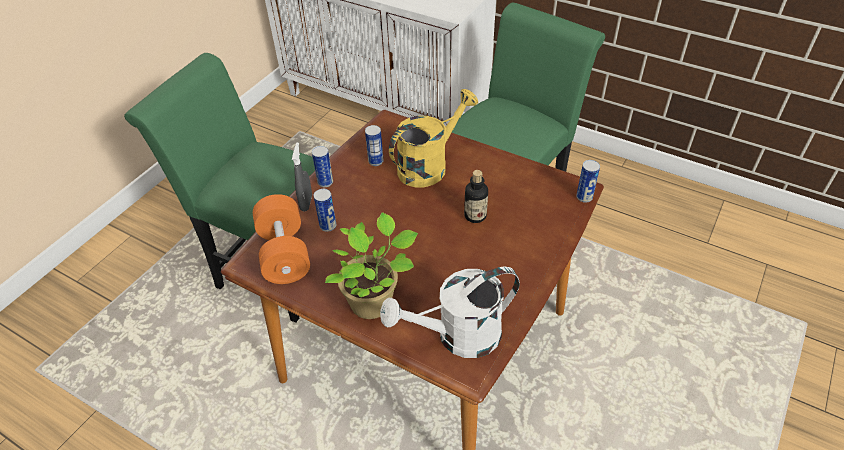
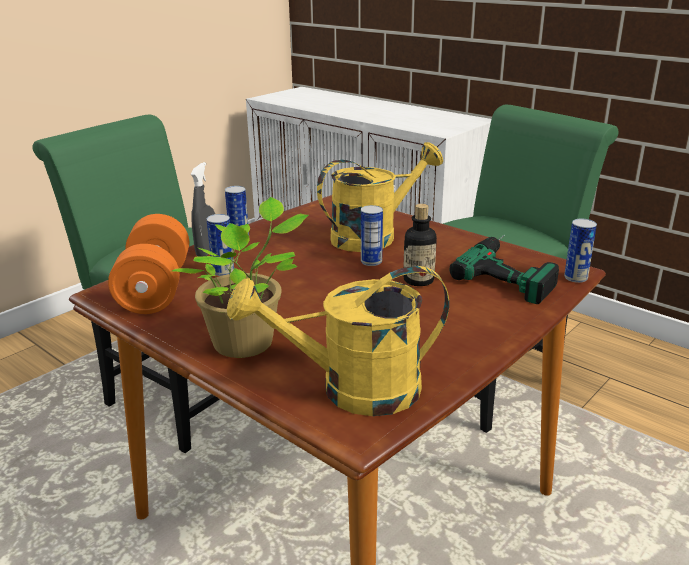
camera: 10 degrees right, 20 degrees down
can [365,125,384,166] -> can moved to [361,205,383,266]
white watering can [380,267,520,358] -> yellow watering can [227,266,449,416]
none -> power drill [450,235,559,304]

